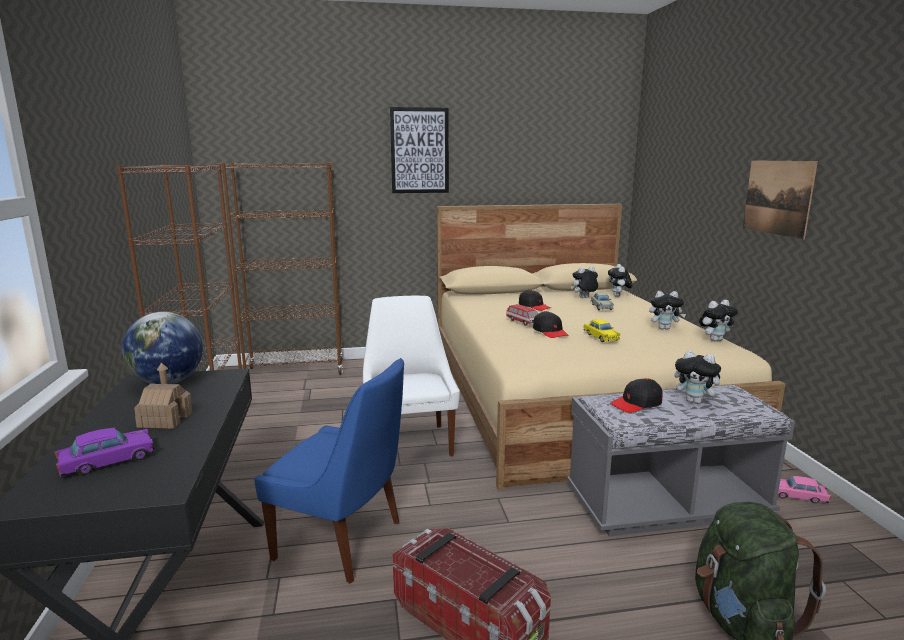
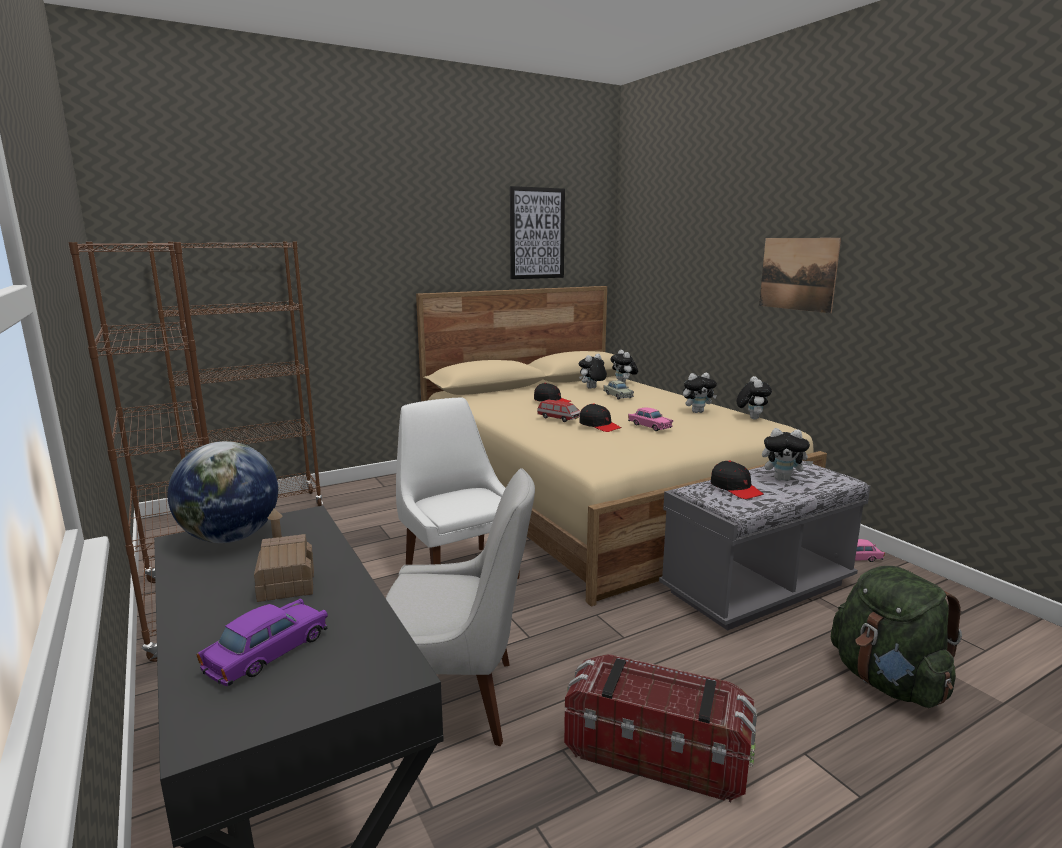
camera: 20 degrees left, 0 degrees up
blue chair [254,358,404,583] -> white chair [386,468,535,746]
picture [390,107,449,193] -> picture moved to [510,186,565,279]
yellow toy car [584,319,621,342] -> pink toy car [628,407,673,431]
black cap [610,378,663,413] -> black cap turned 75 degrees counterclockwise [711,461,764,499]
plush toy [699,300,738,341] -> plush toy turned 45 degrees counterclockwise [736,376,772,419]

